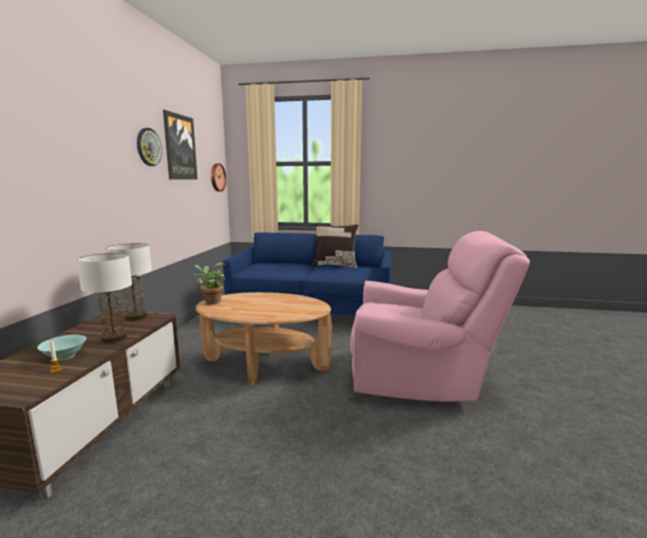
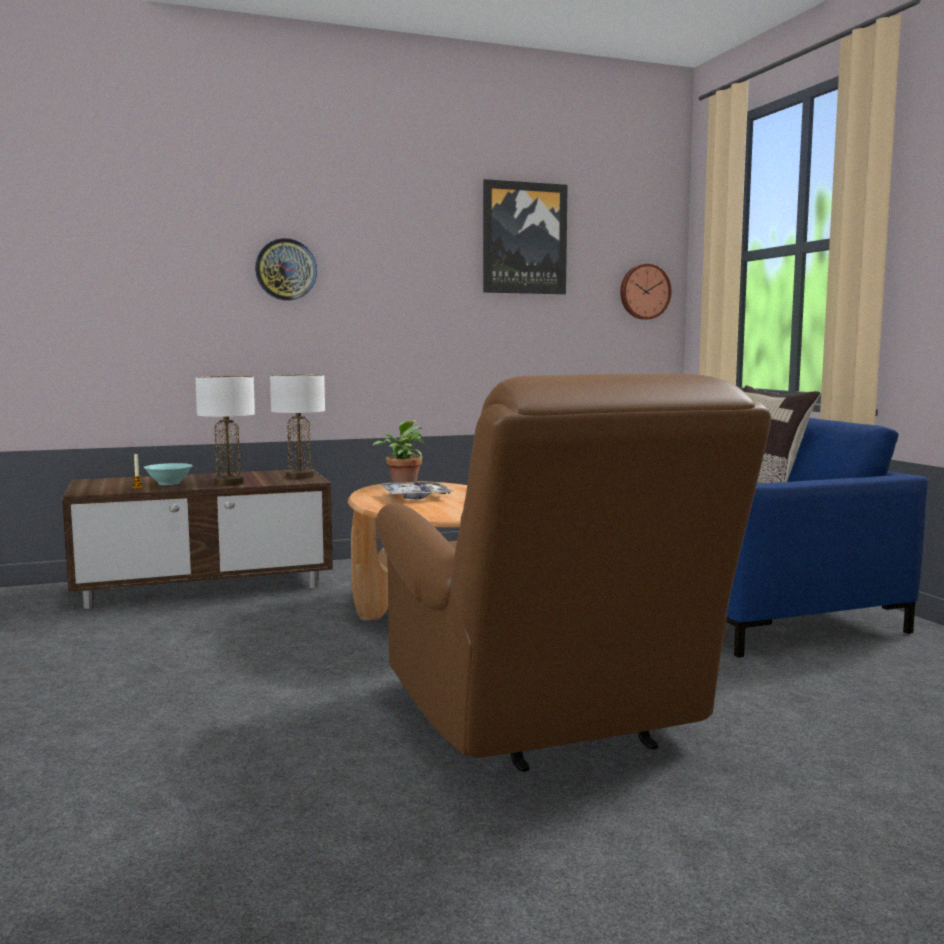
camera: 60 degrees right, 5 degrees down
wall clock [137,128,162,166] -> wall clock moved to [255,238,317,301]
pink armchair [350,231,530,401] -> brown armchair [376,374,772,772]
none -> tray [381,482,453,499]

